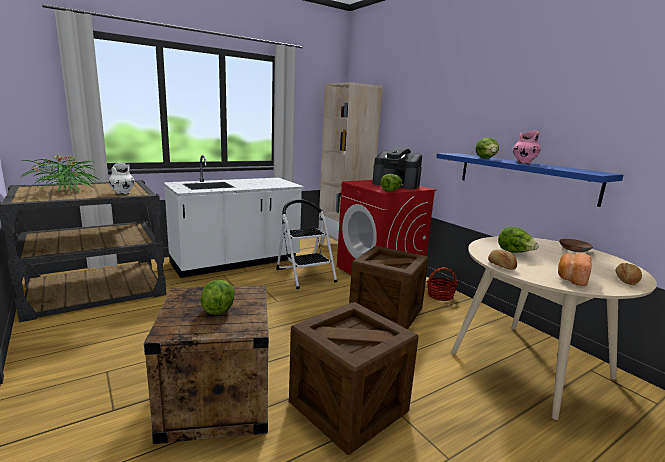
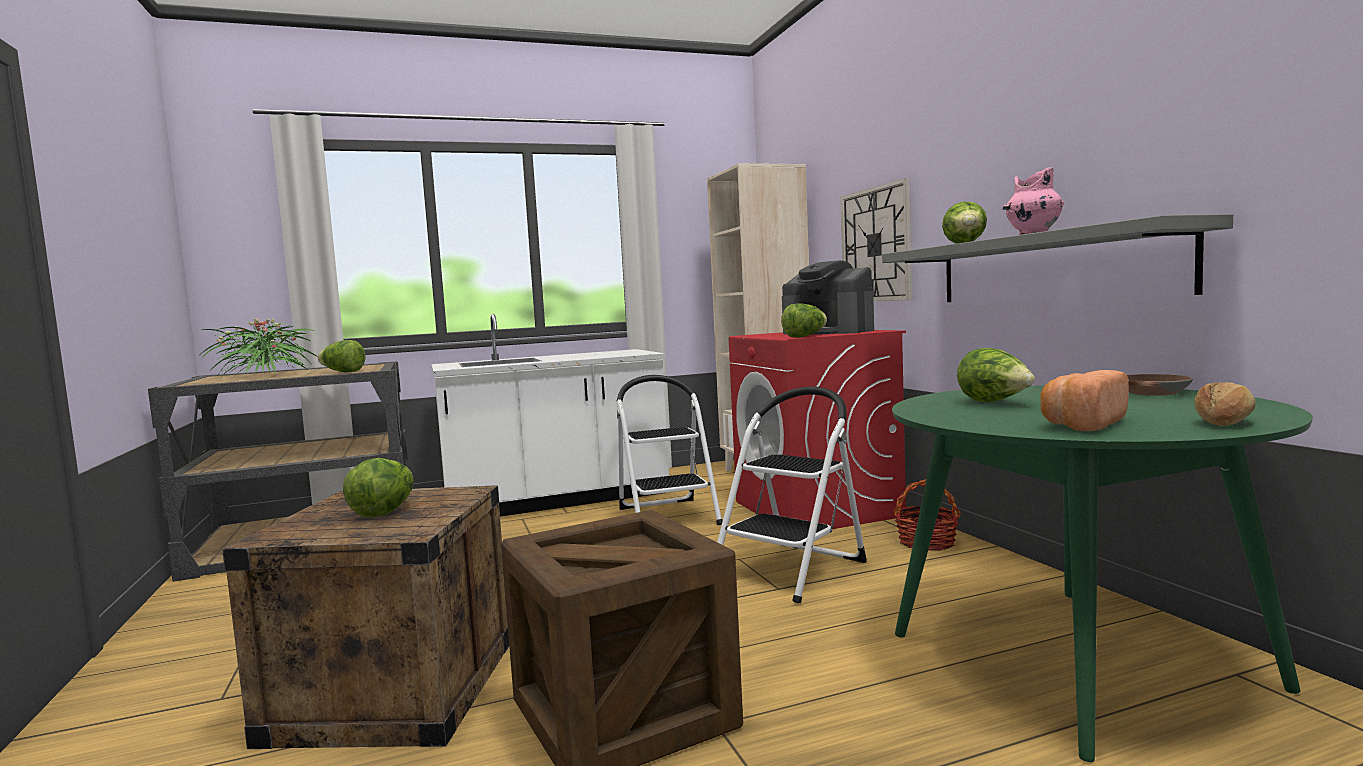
camera: 15 degrees right, 10 degrees down
white vase [109,162,135,194] -> lettuce [318,340,365,372]
crate [349,246,429,329] -> step ladder [717,386,867,603]
blue shelf [436,153,624,207] -> grey shelf [882,214,1233,302]
beige dining table [451,236,657,420] -> green dining table [892,385,1313,762]
bread [488,249,517,270] -> none
none -> wall clock [840,178,912,301]

